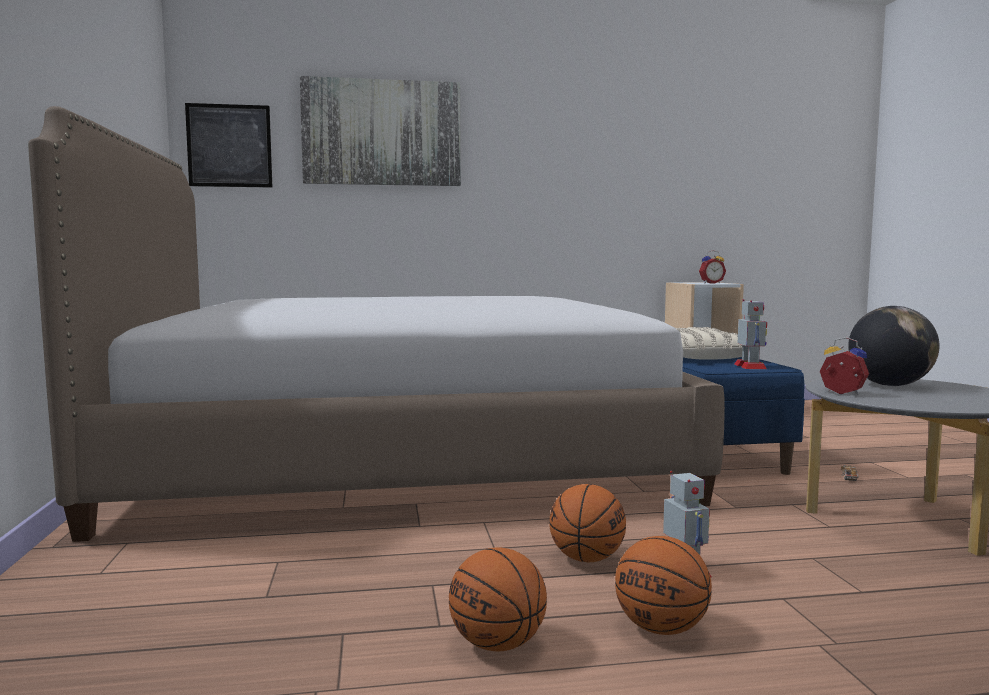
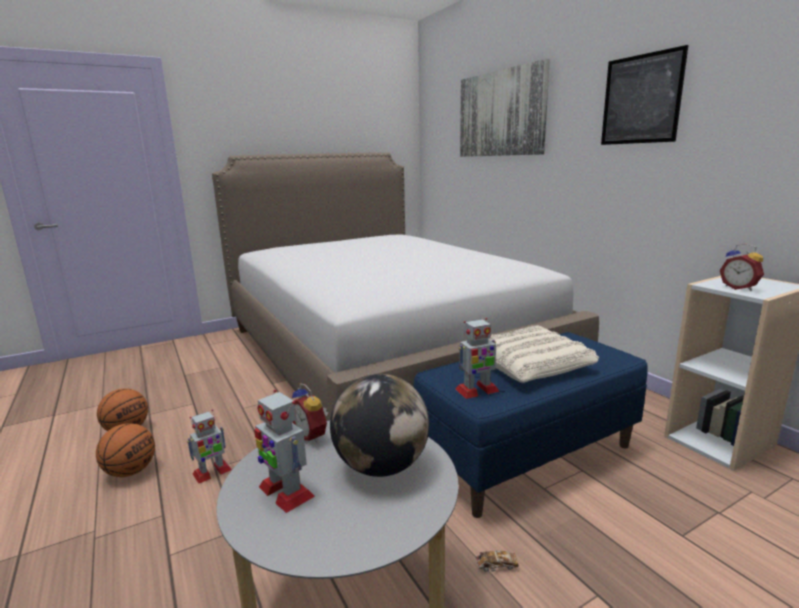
camera: 70 degrees right, 10 degrees up
picture [185,103,272,188] -> picture moved to [601,45,688,145]
basketball [549,484,626,562] -> none
alarm clock [819,337,869,395] -> alarm clock turned 120 degrees clockwise [292,383,328,443]
none -> toy robot [254,389,315,513]

